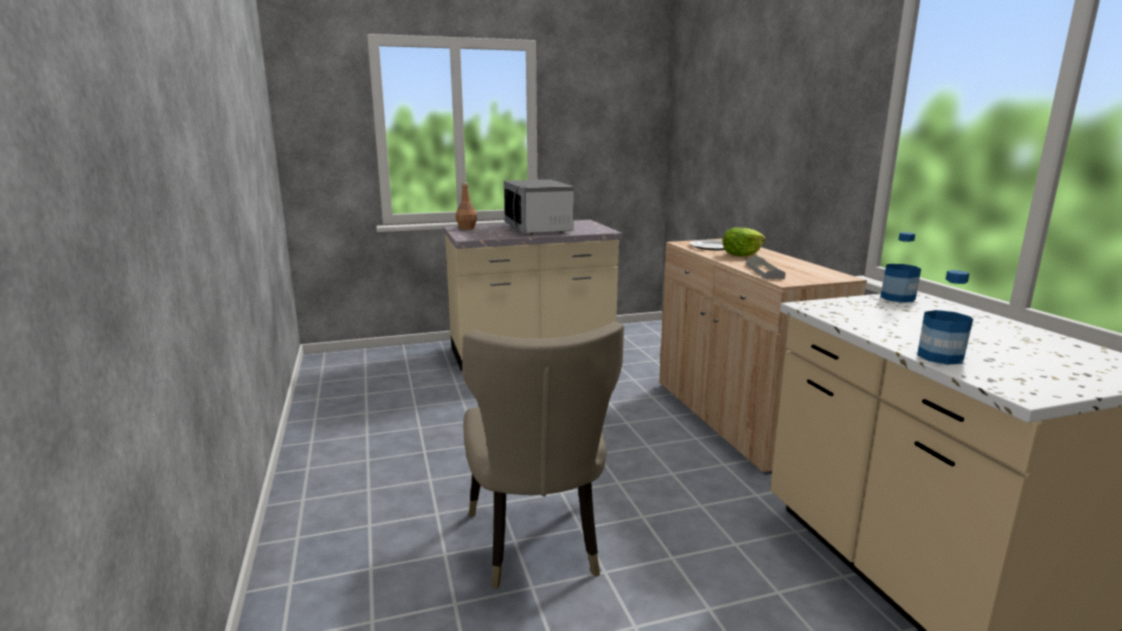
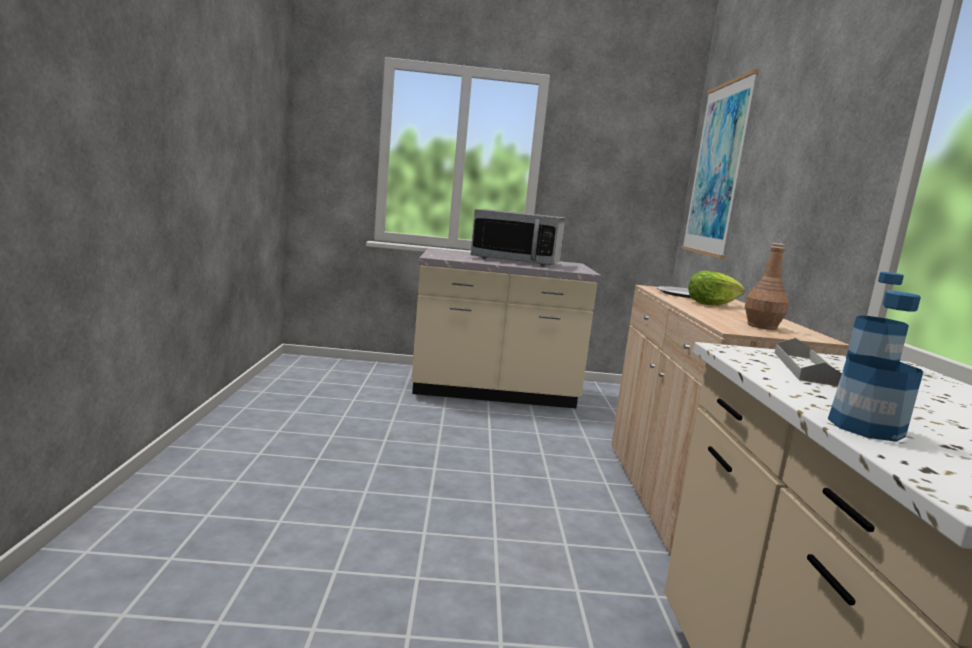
camera: 15 degrees right, 5 degrees down
brown bottle [456,183,477,230] -> brown bottle moved to [745,243,789,330]
beige chair [462,322,624,589] -> none
microwave [504,179,574,234] -> microwave turned 75 degrees counterclockwise [470,209,565,266]
grey tray [746,255,786,279] -> grey tray moved to [775,338,842,386]
none -> picture [681,69,759,259]

